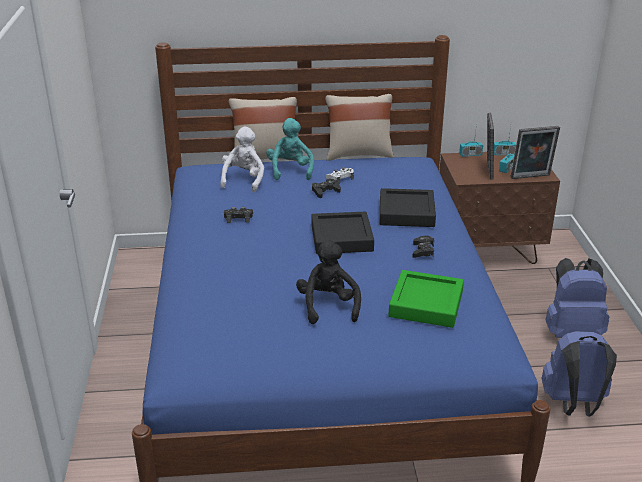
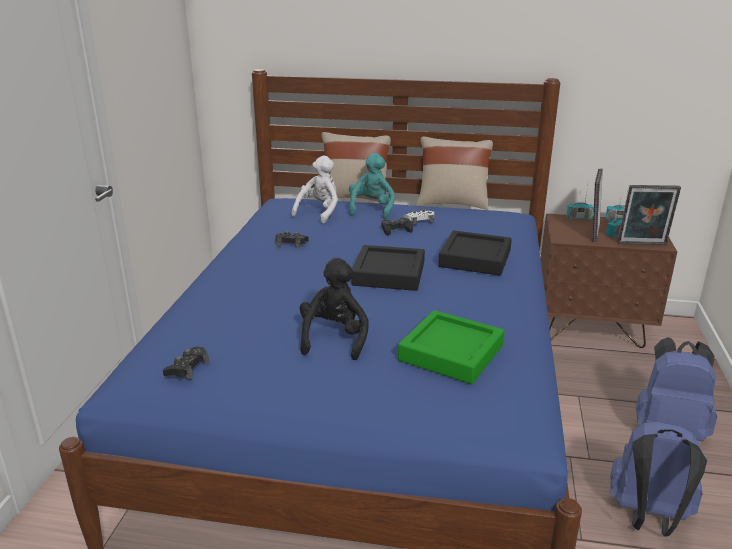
camera: 15 degrees right, 5 degrees down
black game controller [412,235,434,258] -> black game controller moved to [163,346,209,380]

